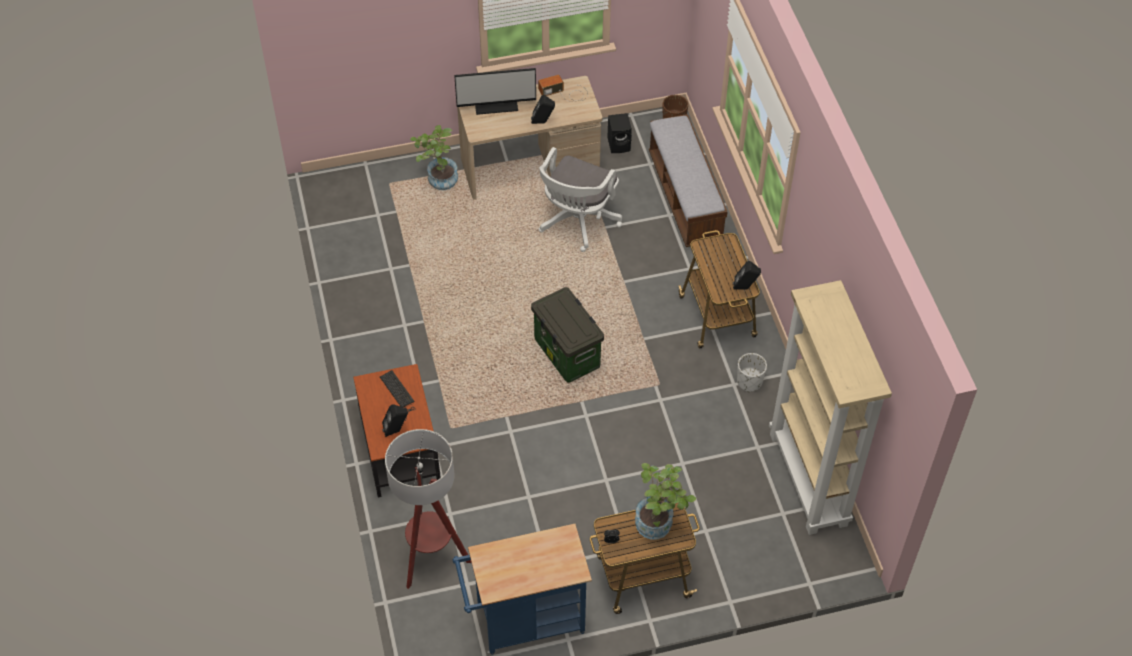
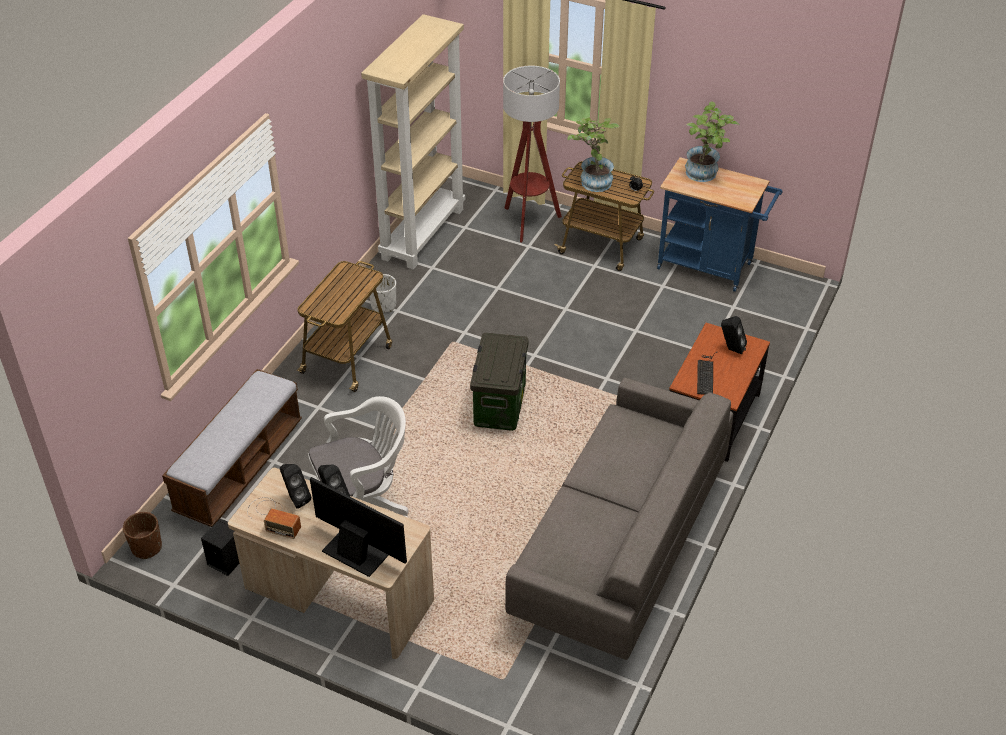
camera: 140 degrees left, 10 degrees down
floor lamp [385,429,472,589] -> floor lamp moved to [503,66,562,242]
potted plant [410,125,458,190] -> potted plant moved to [685,101,739,182]
black speaker [733,261,761,289] -> black speaker moved to [280,464,311,509]
none -> grey sofa [505,377,733,660]

